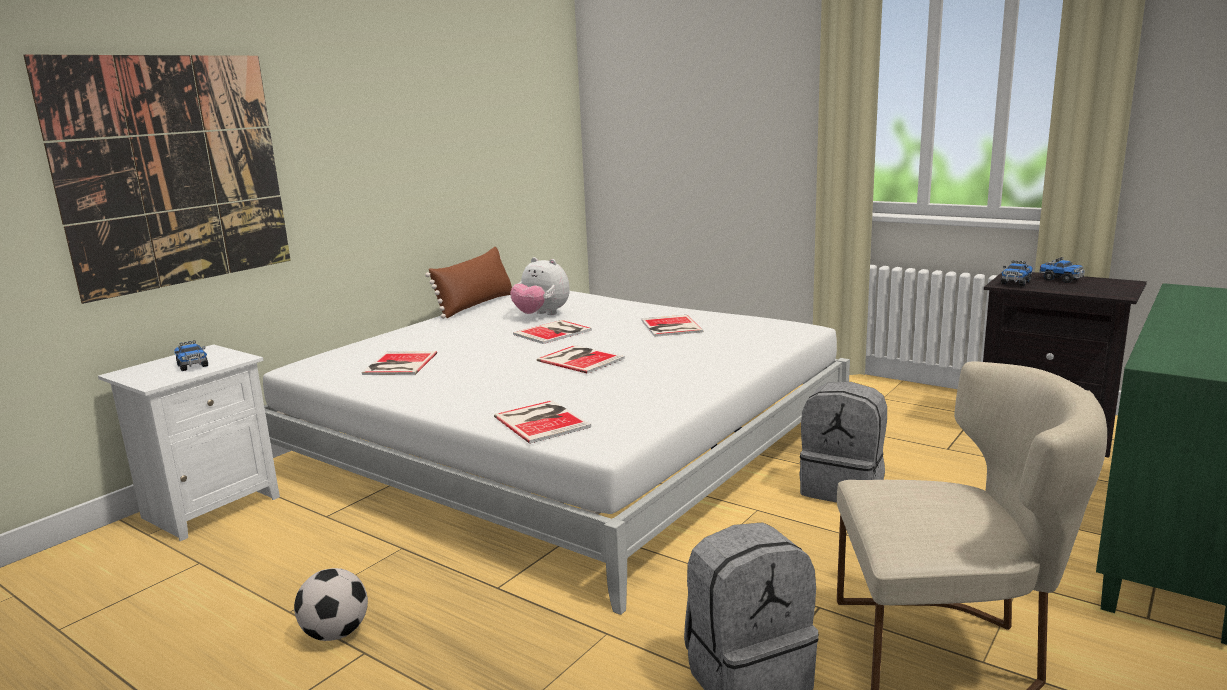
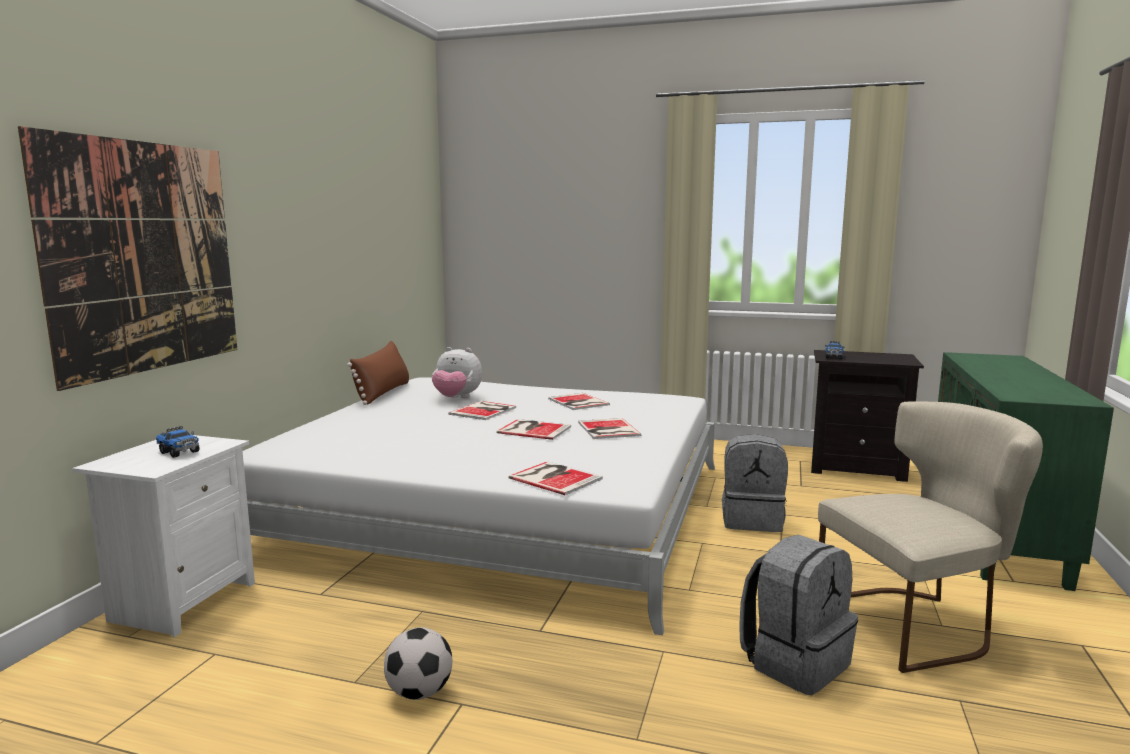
camera: 20 degrees left, 5 degrees down
book [362,351,437,375] -> book moved to [578,418,641,439]
toy truck [1039,257,1085,283] -> none

